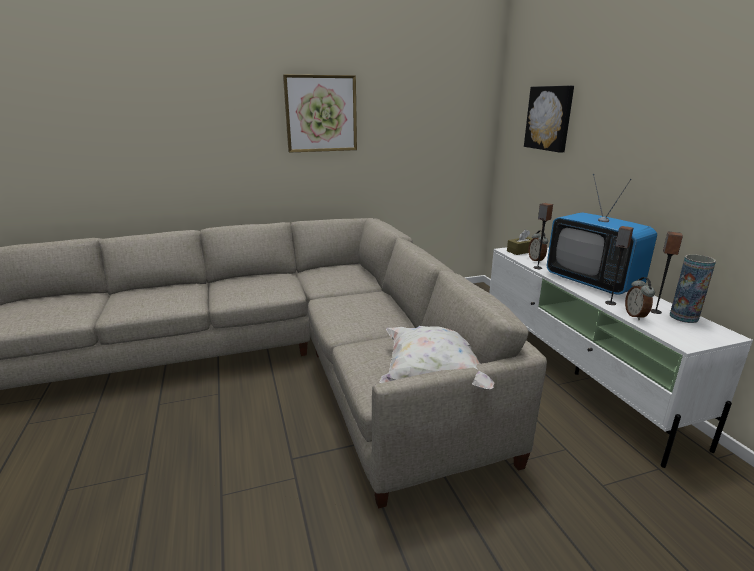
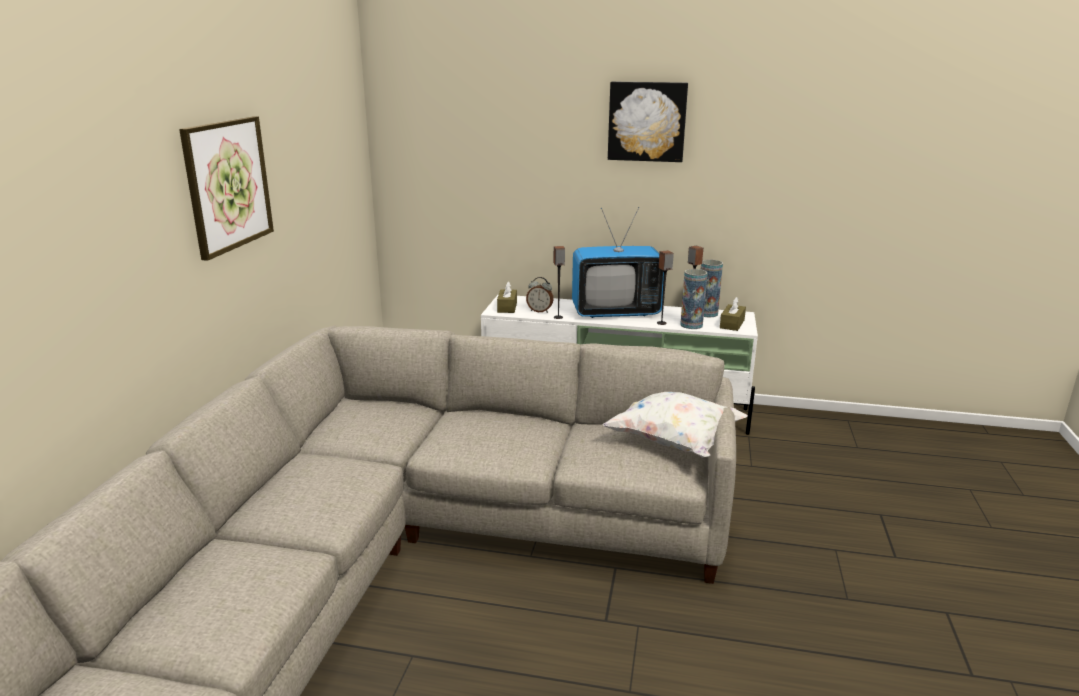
camera: 60 degrees left, 0 degrees up
picture [524,86,574,153] -> picture moved to [608,82,688,162]
alarm clock [625,277,655,320] -> vase [680,269,708,329]
none -> brown tissue box [720,297,746,331]

